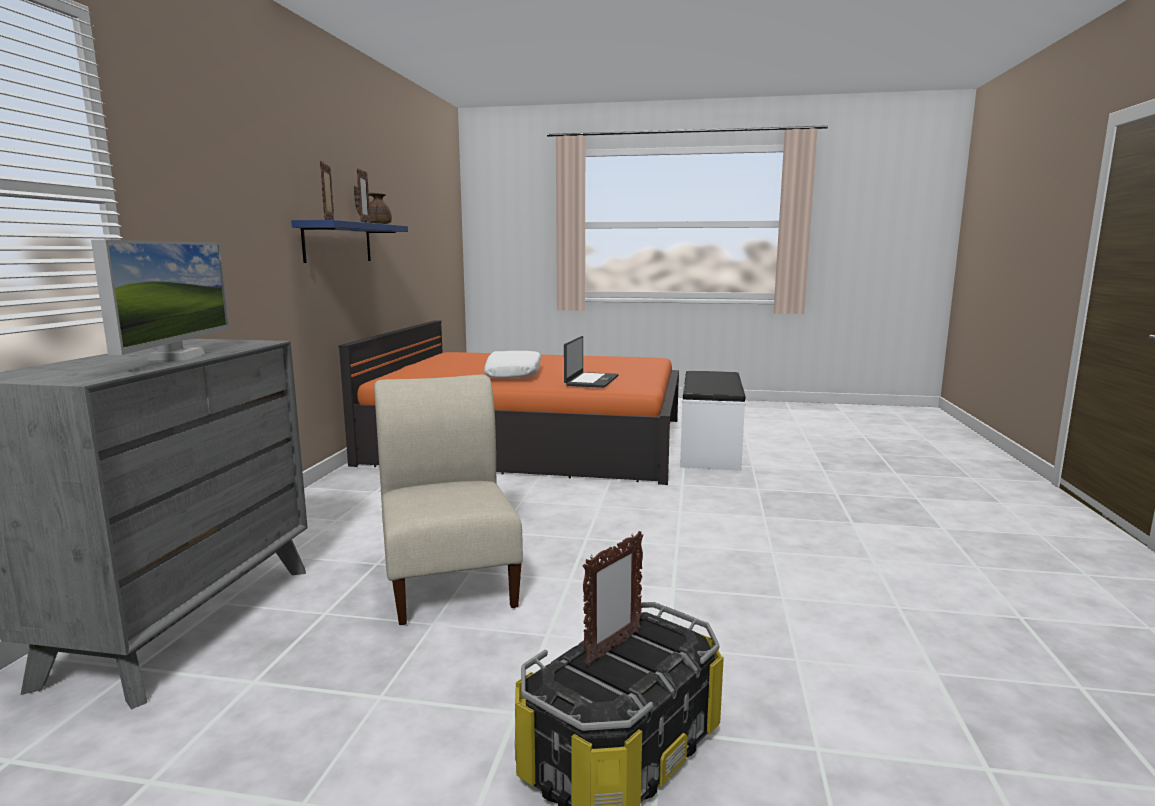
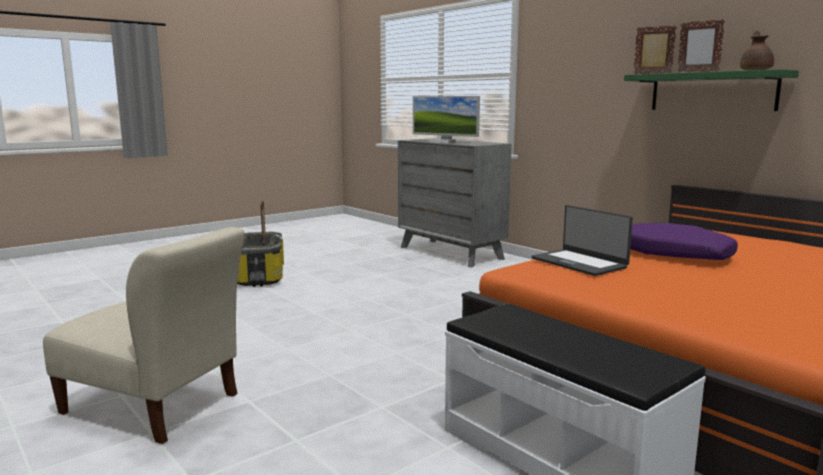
camera: 130 degrees right, 0 degrees up
blue shelf [291,220,408,263] -> green shelf [624,69,799,111]
beige chair [374,375,523,625] -> beige chair moved to [43,227,245,444]
white pillow [484,351,541,378] -> purple pillow [630,223,738,260]

